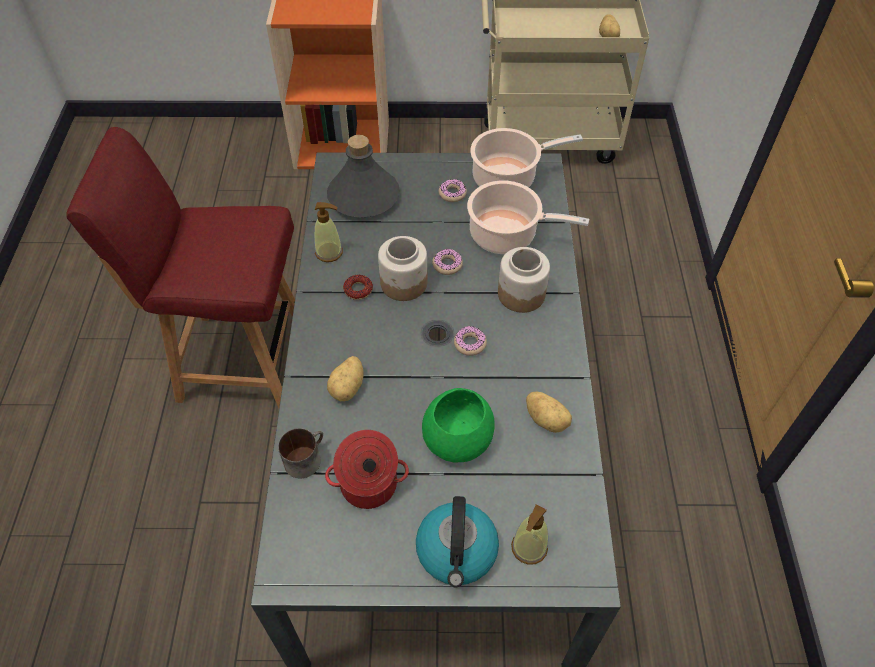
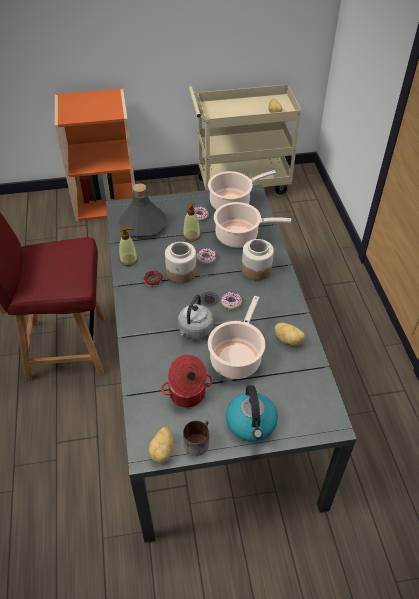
camera: 10 degrees left, 5 degrees down
mug [278,428,323,479] -> mug moved to [183,420,209,456]
potato [327,356,364,401] -> potato moved to [149,427,174,463]
green bowl [422,388,495,462] -> cooking pot [208,296,265,379]
soap dispenser [511,504,549,565] -> soap dispenser moved to [183,202,201,242]
none -> grey kettle [178,294,213,339]

